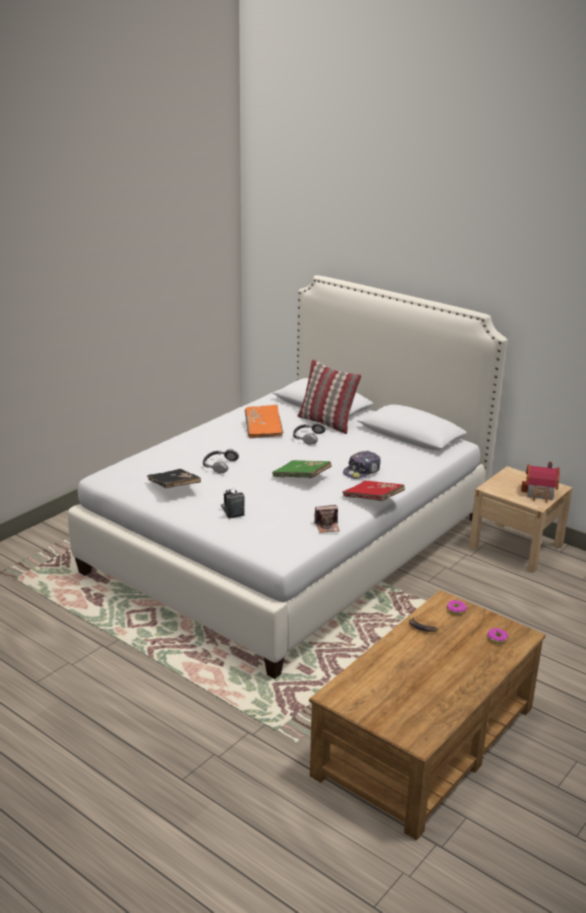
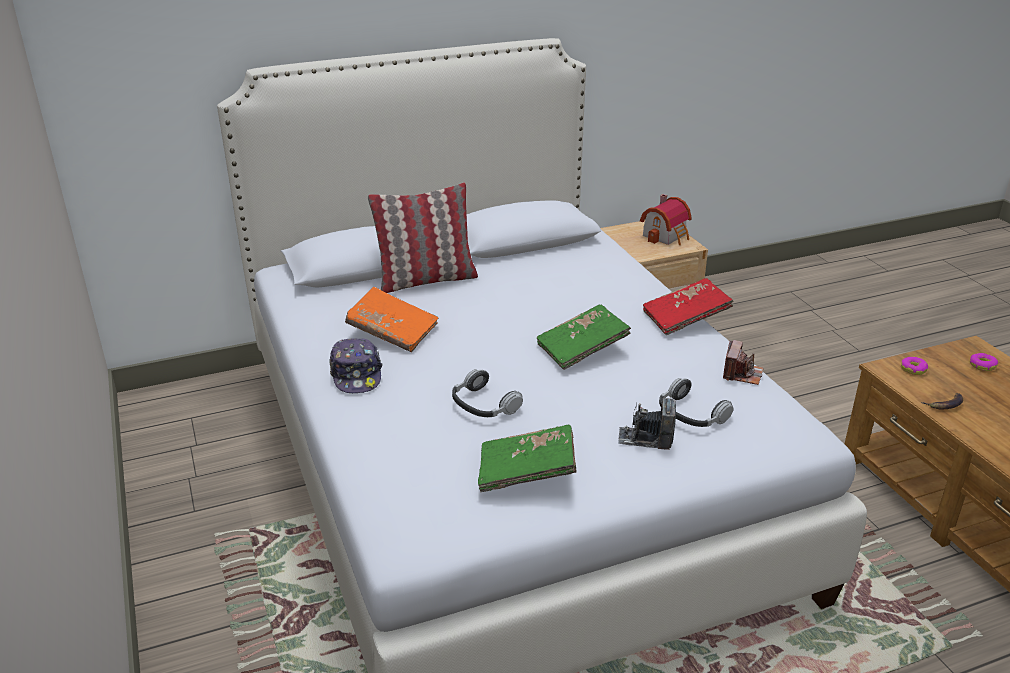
camera: 60 degrees left, 5 degrees up
black book [147,469,201,489] -> green book [478,425,576,492]
headphones [293,422,326,445] -> headphones moved to [659,378,733,427]
cap [343,451,381,479] -> cap moved to [329,338,383,393]

